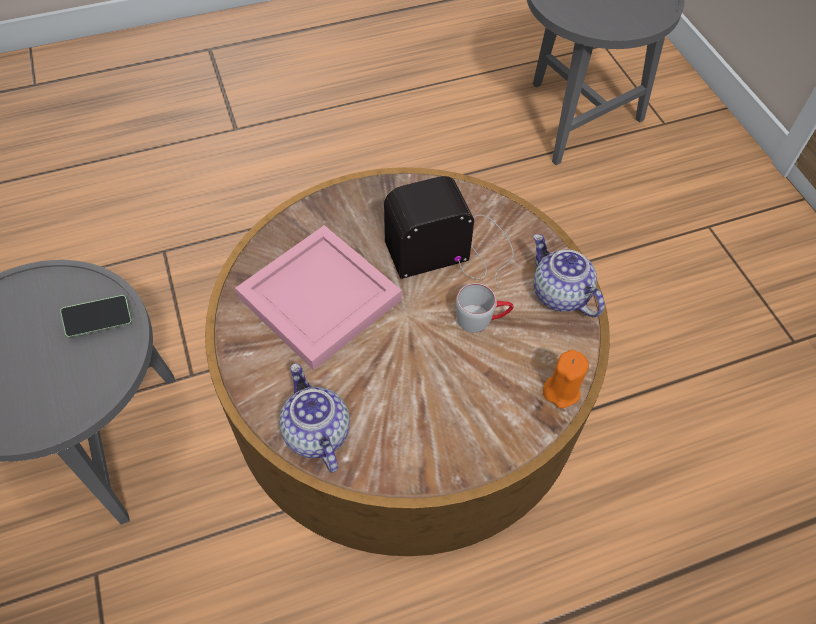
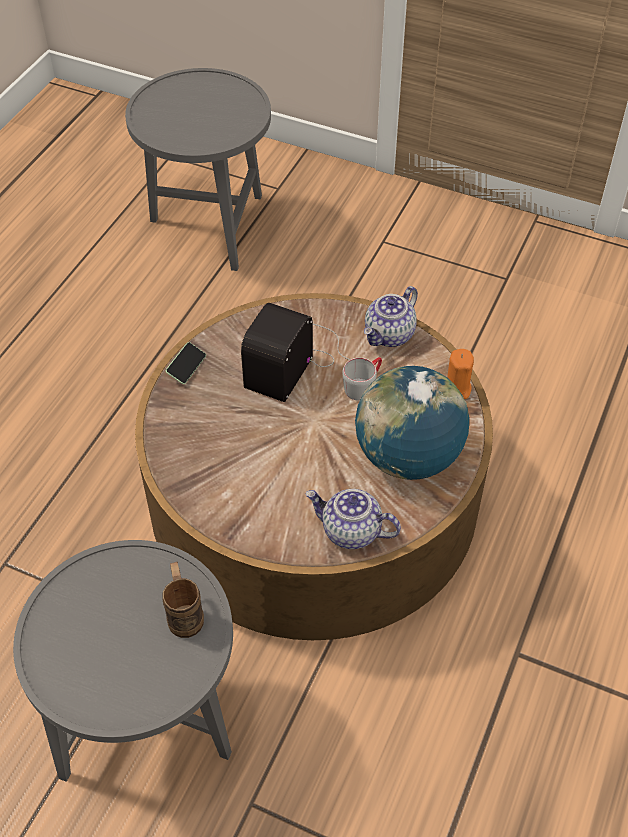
camera: 45 degrees left, 5 degrees down
phone [60,295,131,337] -> phone moved to [165,342,206,384]
pink tray [235,225,402,370] -> none
teapot [533,234,605,317] -> teapot turned 60 degrees counterclockwise [364,286,418,347]
none -> brown mug [162,562,204,638]
none -> globe [355,366,469,480]

